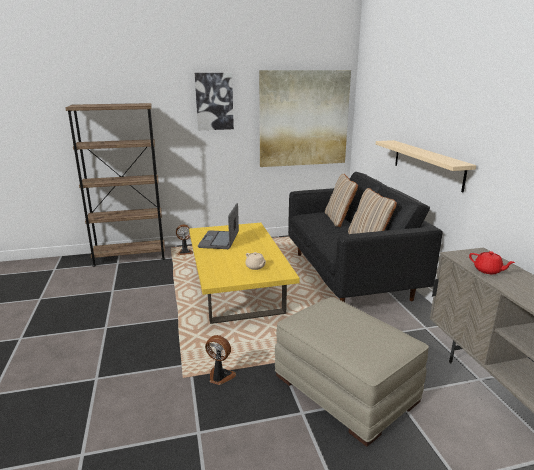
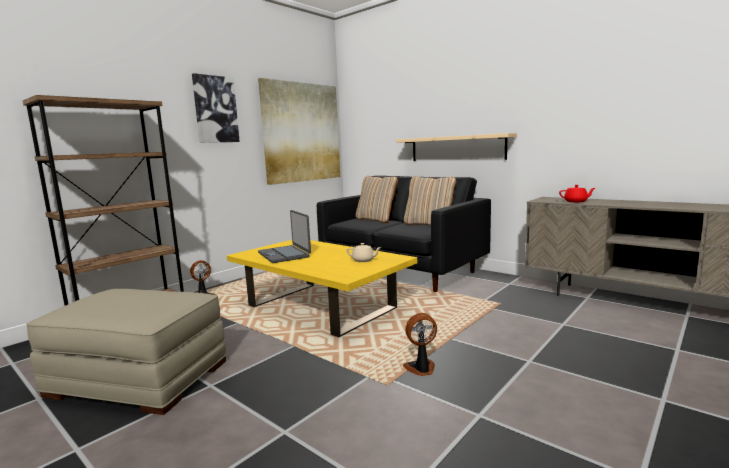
camera: 35 degrees left, 10 degrees down
beige ottoman [275,297,429,447] -> beige ottoman moved to [26,289,226,415]

